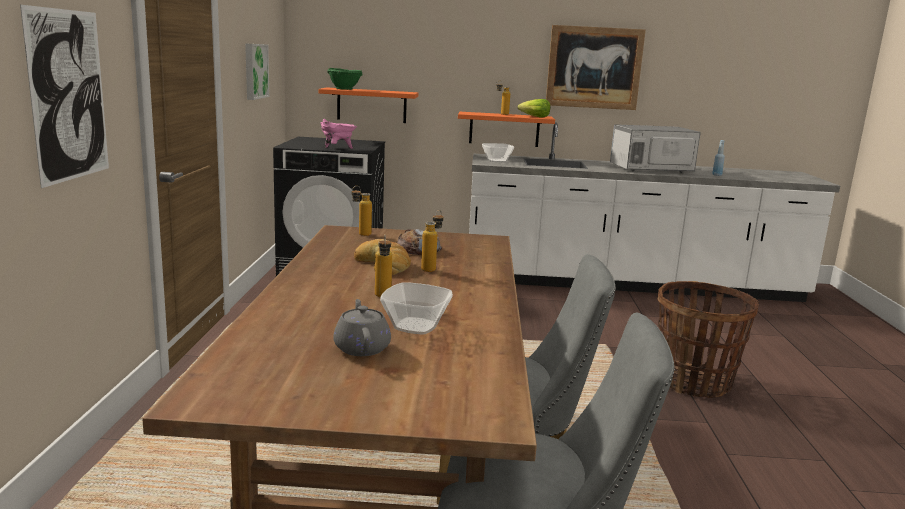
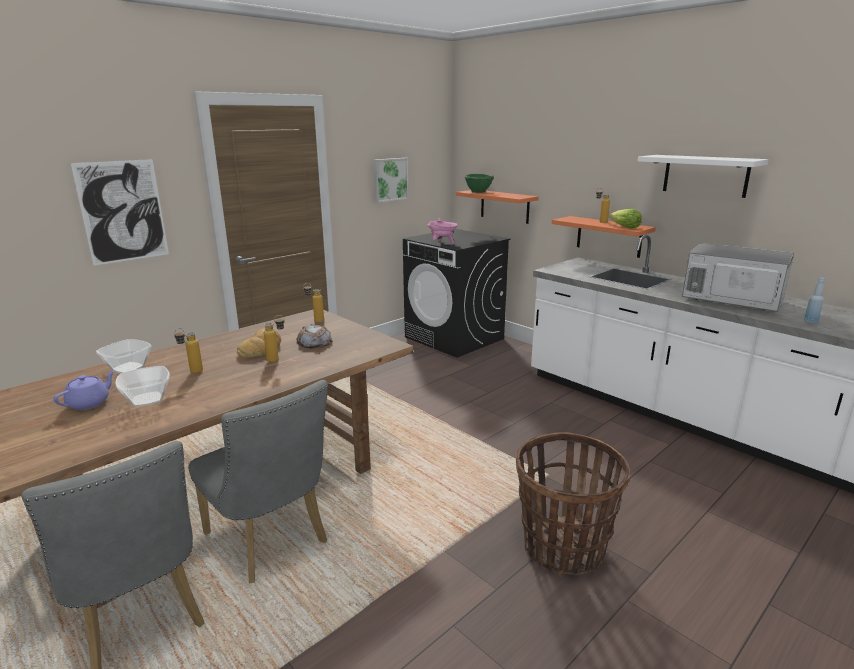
camera: 45 degrees right, 5 degrees up
grey teapot [333,299,391,356] -> purple teapot [53,370,115,410]
bowl [482,143,514,162] -> bowl moved to [96,339,152,373]
picture [546,25,646,110] -> white shelf [638,155,769,198]

